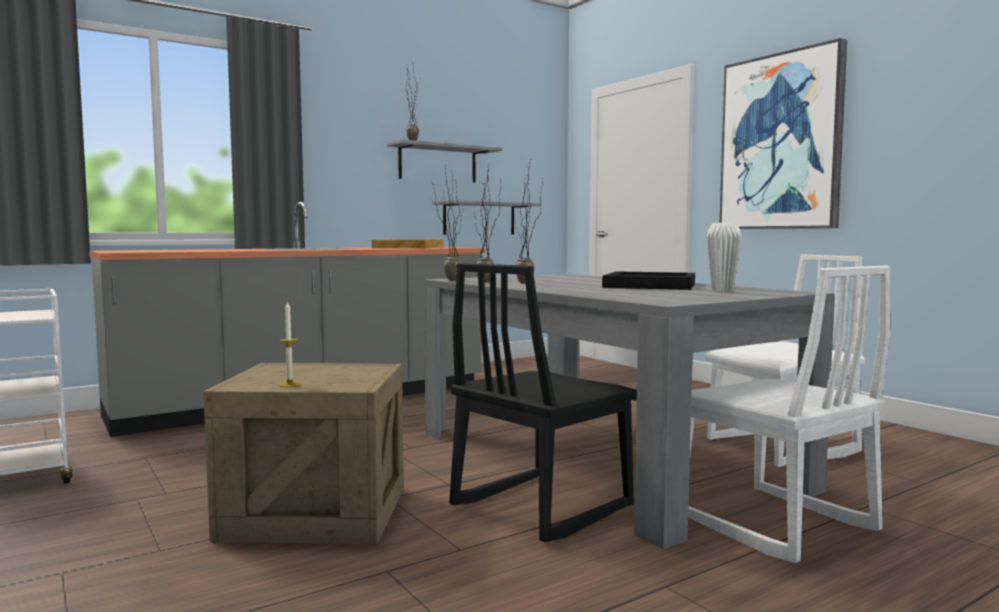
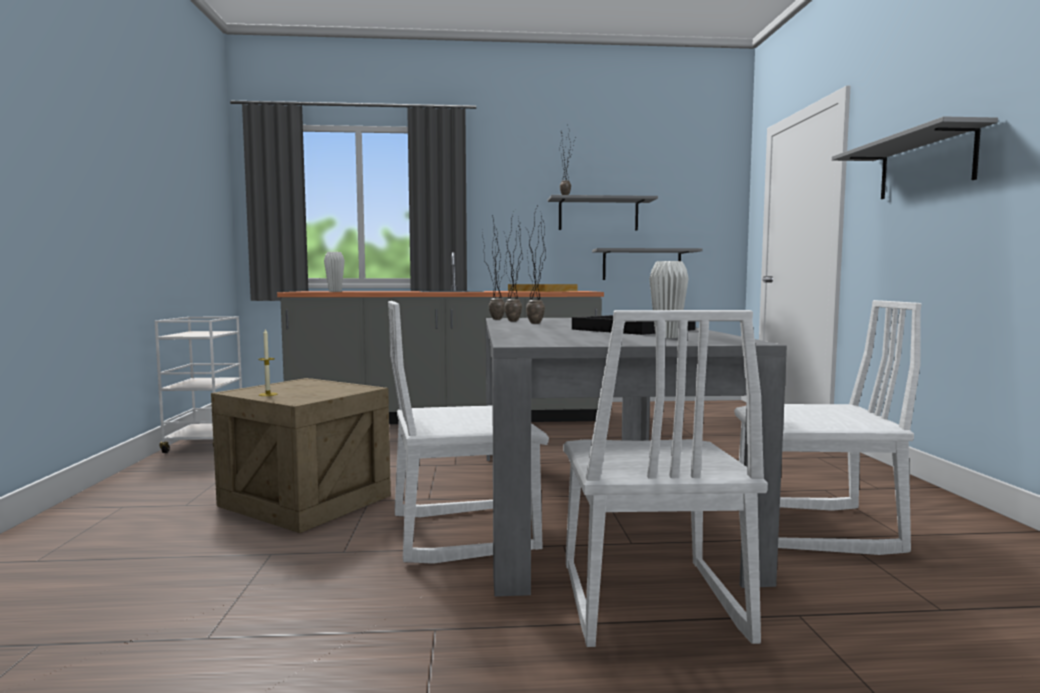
camera: 30 degrees right, 0 degrees up
black chair [450,263,637,542] -> white chair [388,301,549,564]
picture [720,38,847,229] -> grey shelf [832,116,998,199]
none -> white vase [324,252,345,292]

